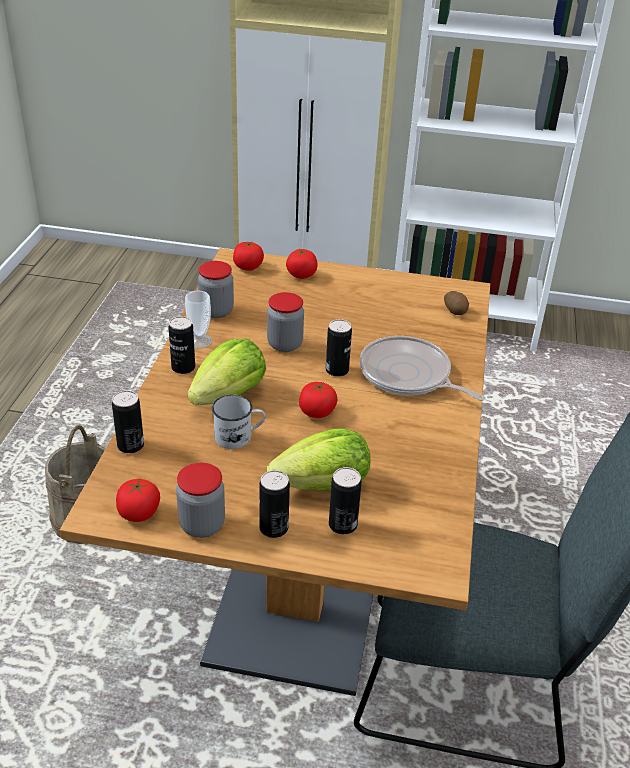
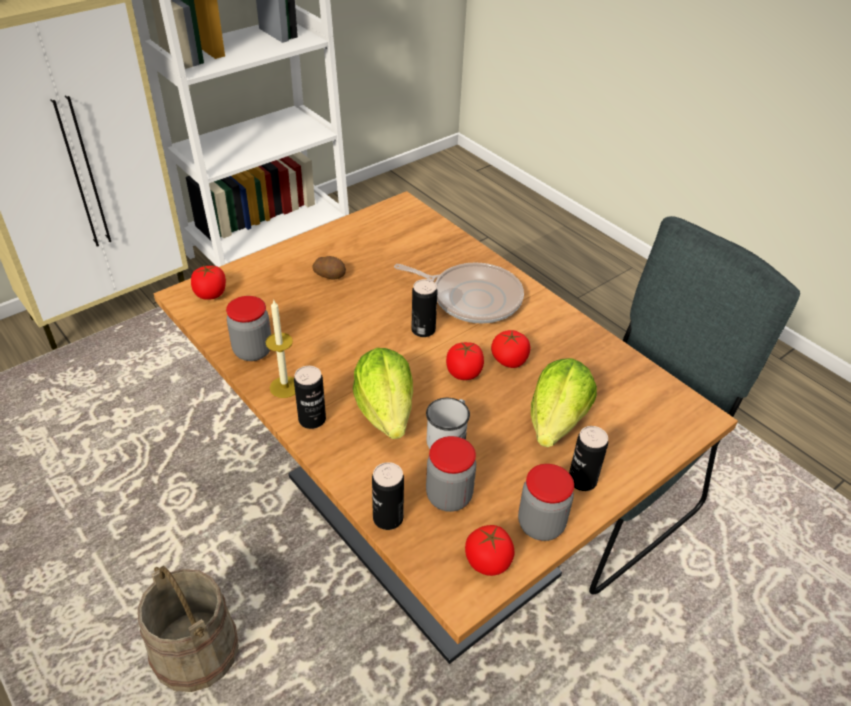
camera: 50 degrees left, 5 degrees up
cup [185,291,212,349] -> candle [265,300,295,398]
jar [267,292,304,352] -> jar moved to [426,436,476,512]
tomato [286,249,317,279] -> tomato moved to [491,330,531,368]
can [329,467,362,534] -> none
frying pan [360,336,485,401] -> frying pan turned 150 degrees counterclockwise [394,262,524,324]
potato [444,291,469,315] -> potato moved to [312,256,346,280]

